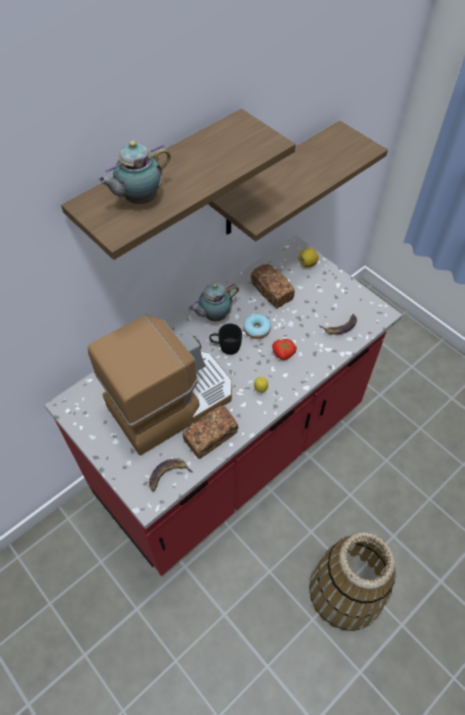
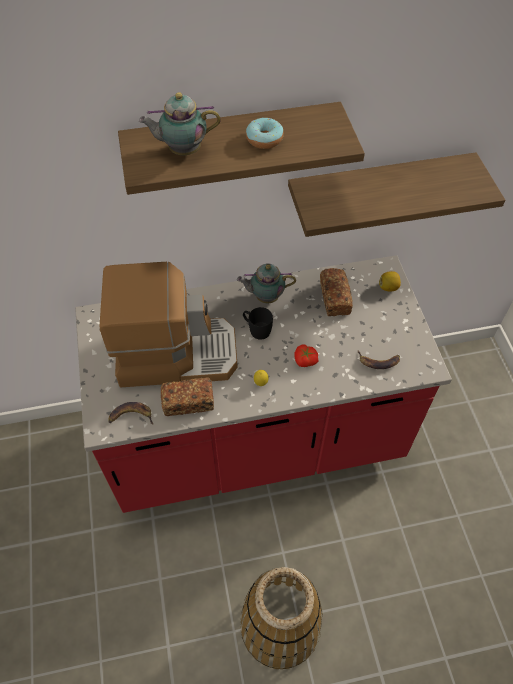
camera: 30 degrees right, 0 degrees up
donut [243,314,271,339] -> donut moved to [246,118,284,149]

